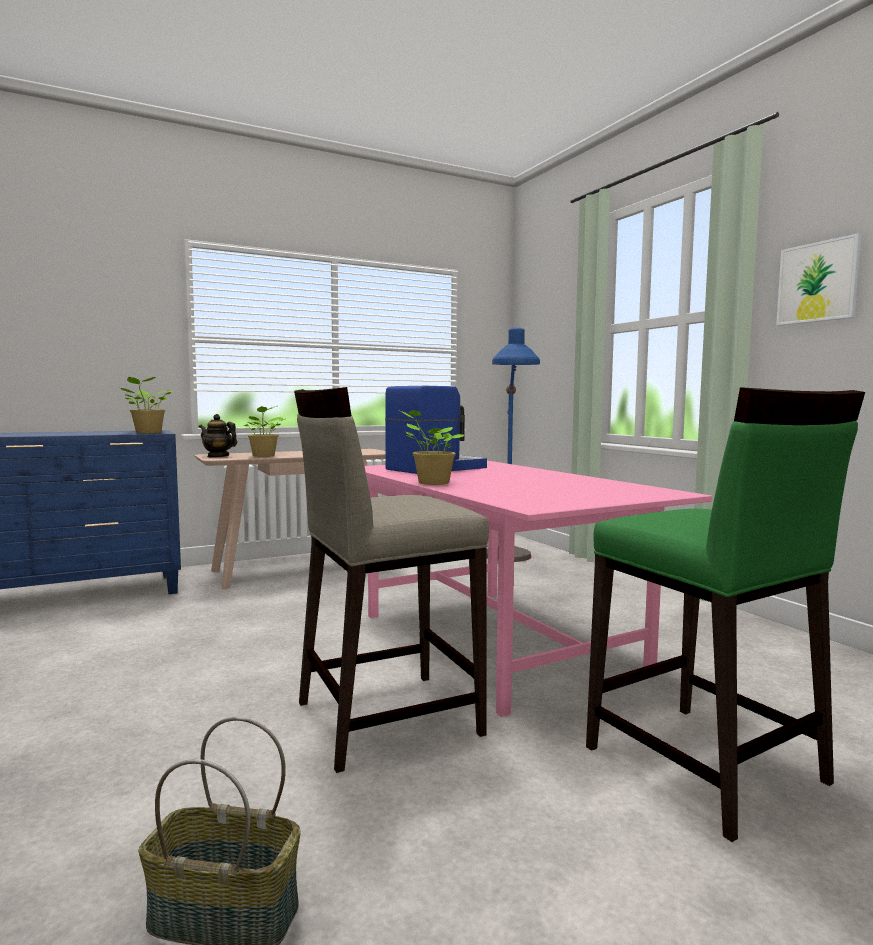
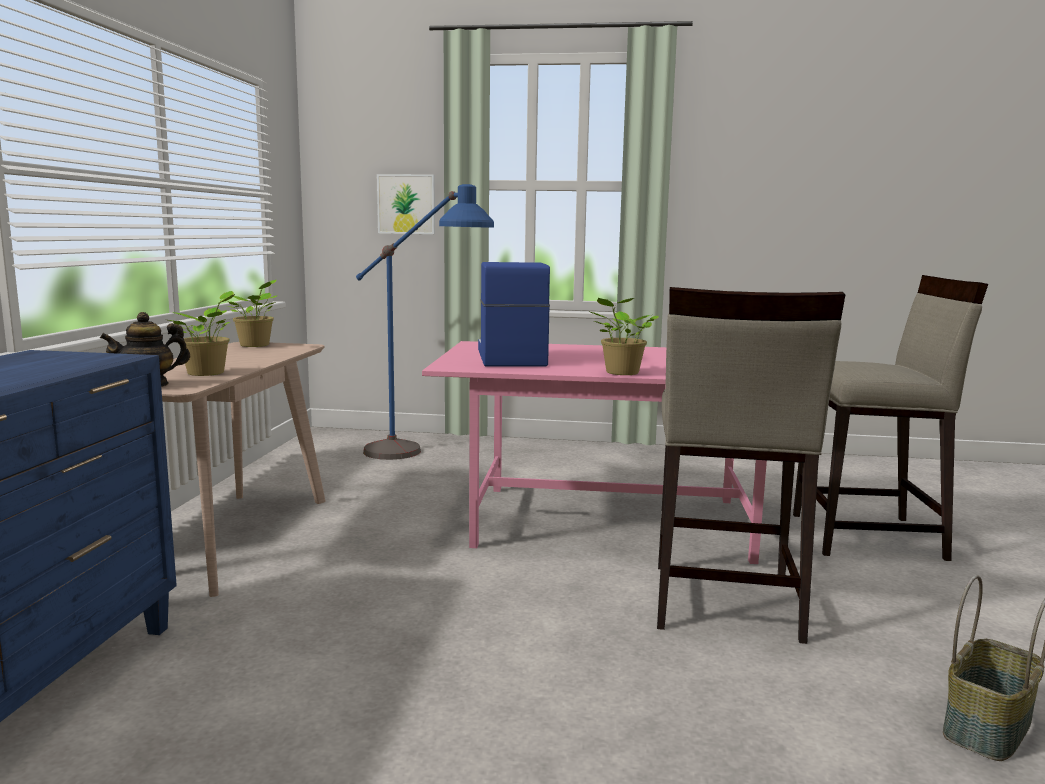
camera: 55 degrees left, 5 degrees up
potted plant [120,377,173,433] -> potted plant moved to [227,279,278,347]
green stool [586,387,865,842] -> beige stool [793,275,988,561]
picture [776,233,861,326] -> picture moved to [377,174,435,234]

